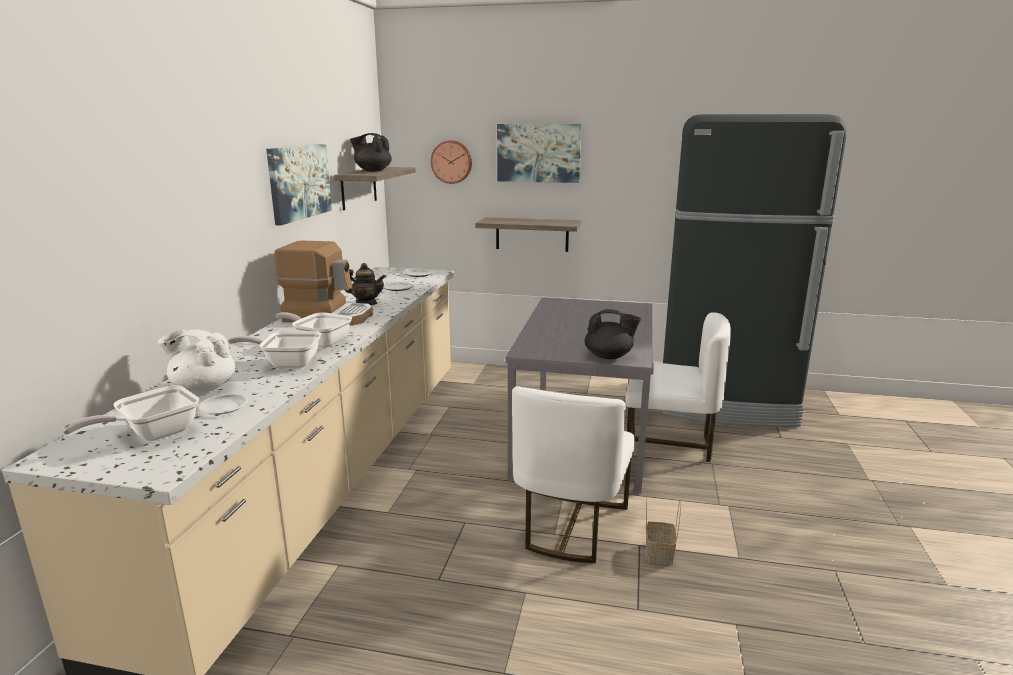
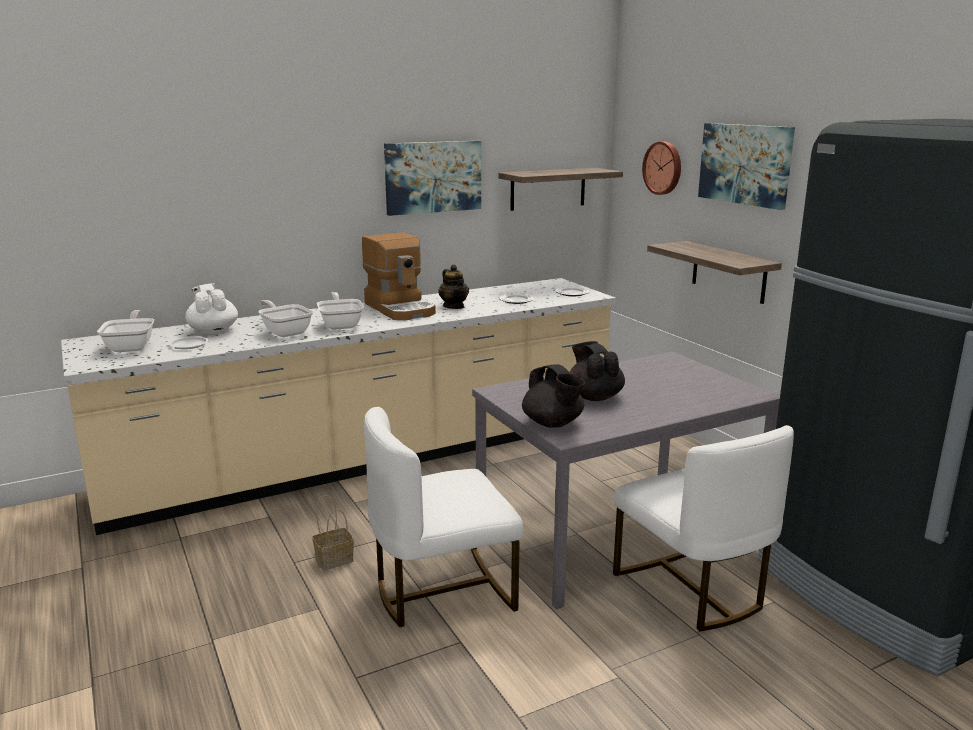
camera: 50 degrees right, 0 degrees up
frying pan [62,385,199,441] -> frying pan turned 75 degrees clockwise [97,310,154,352]
black teapot [350,133,392,172] -> black teapot moved to [570,341,625,401]
basket [646,496,681,565] -> basket moved to [312,495,354,570]

